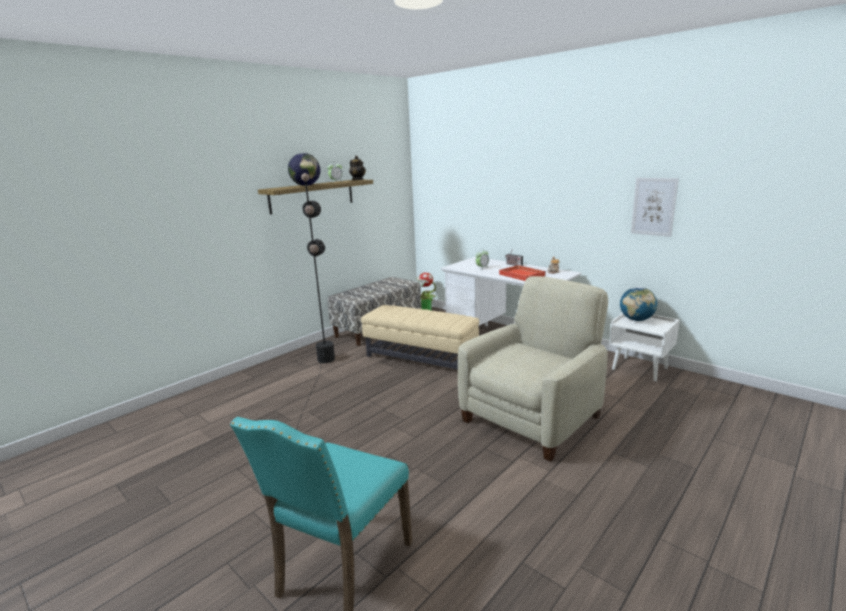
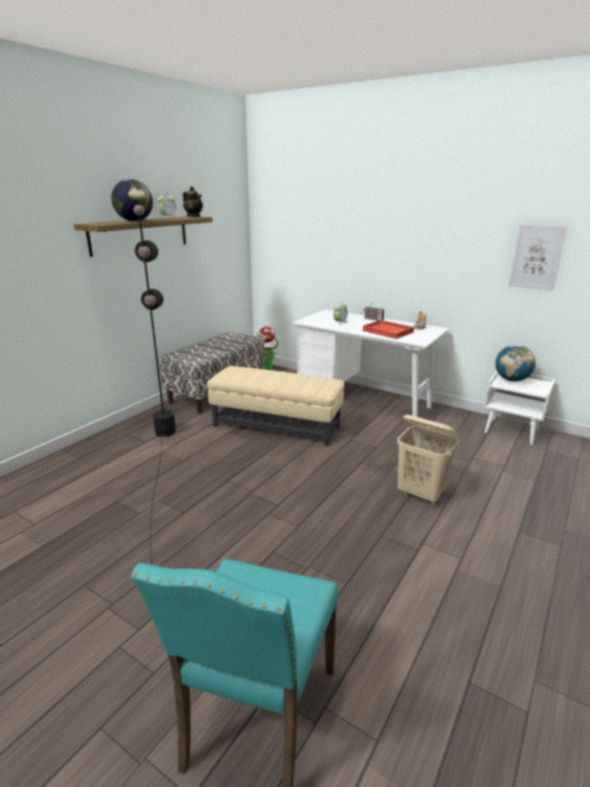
camera: 10 degrees left, 5 degrees up
beige armchair [458,276,608,462] -> beige laundry basket [397,414,459,506]

